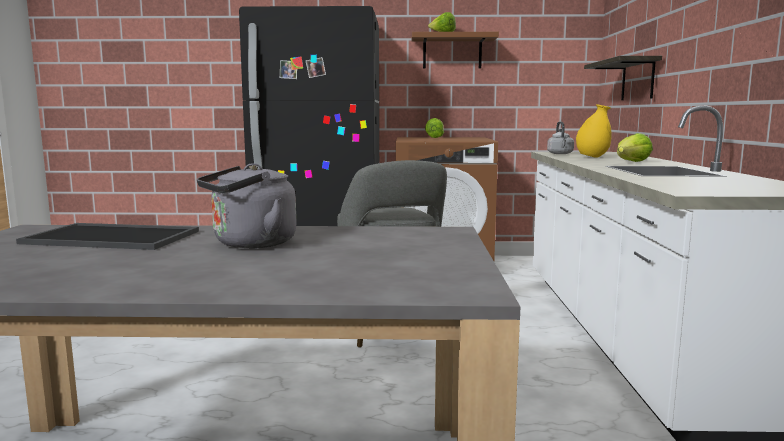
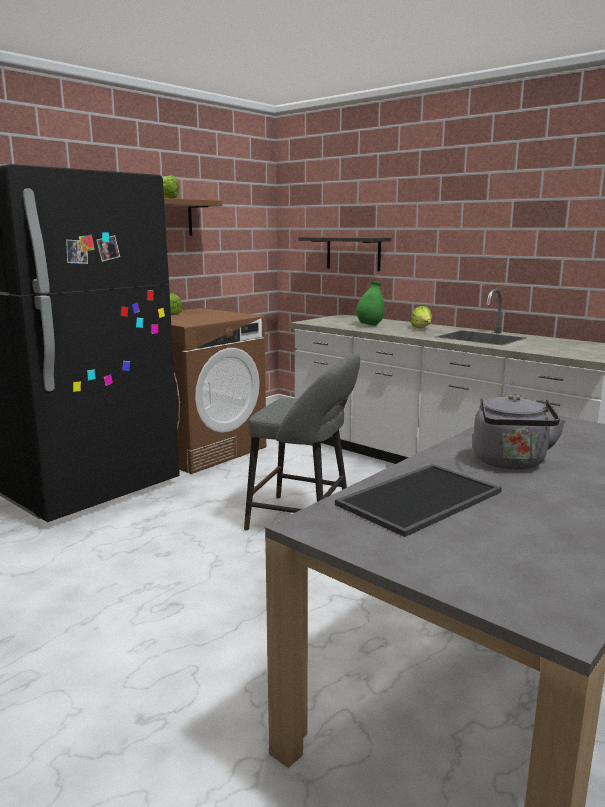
camera: 50 degrees left, 5 degrees up
grey kettle [547,121,574,154] -> none
yellow vase [576,104,612,158] -> green vase [356,281,384,326]

